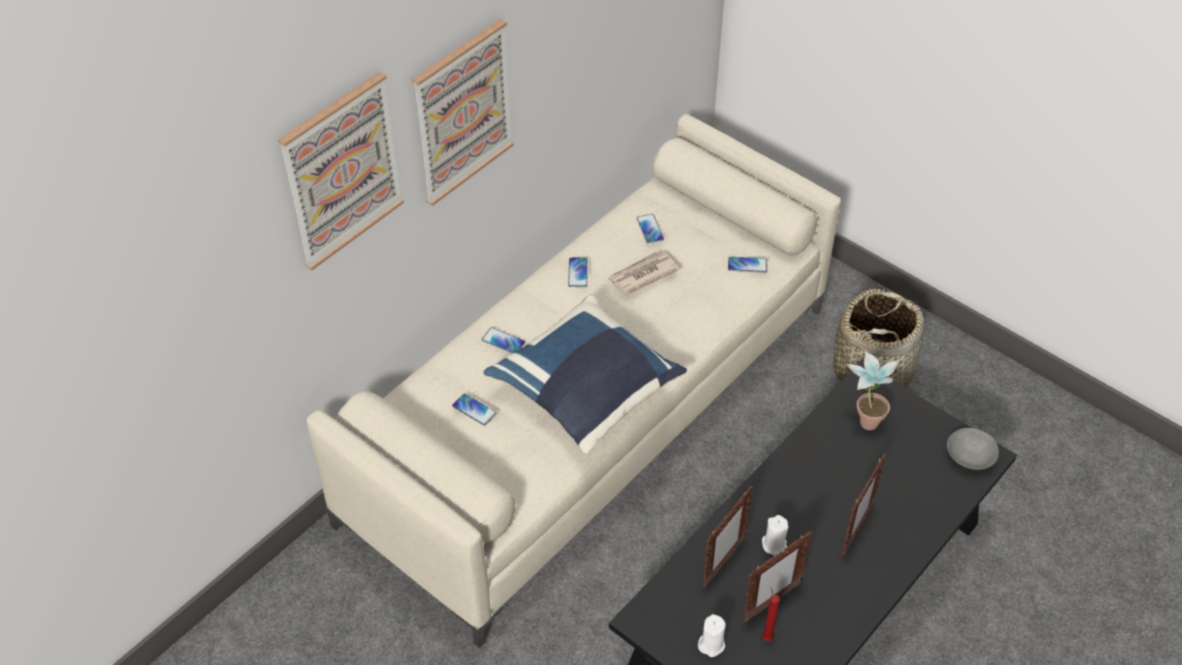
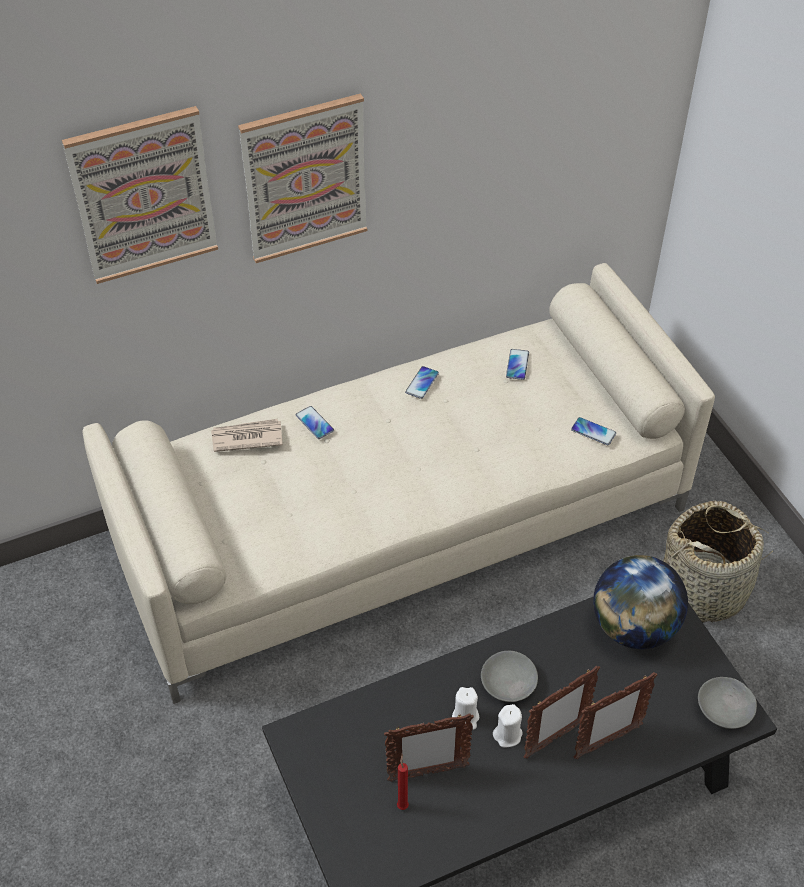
camera: 25 degrees right, 0 degrees up
phone [452,393,496,426] -> none
blue pillow [483,294,687,454] -> none
newspaper [608,251,679,295] -> newspaper moved to [211,419,283,452]
white candle [698,614,726,657] -> white candle moved to [493,704,522,748]
picture frame [702,486,753,588] -> picture frame moved to [574,672,657,759]
potted plant [846,351,899,430] -> globe [593,555,688,649]
none -> grey bowl [481,651,538,702]

